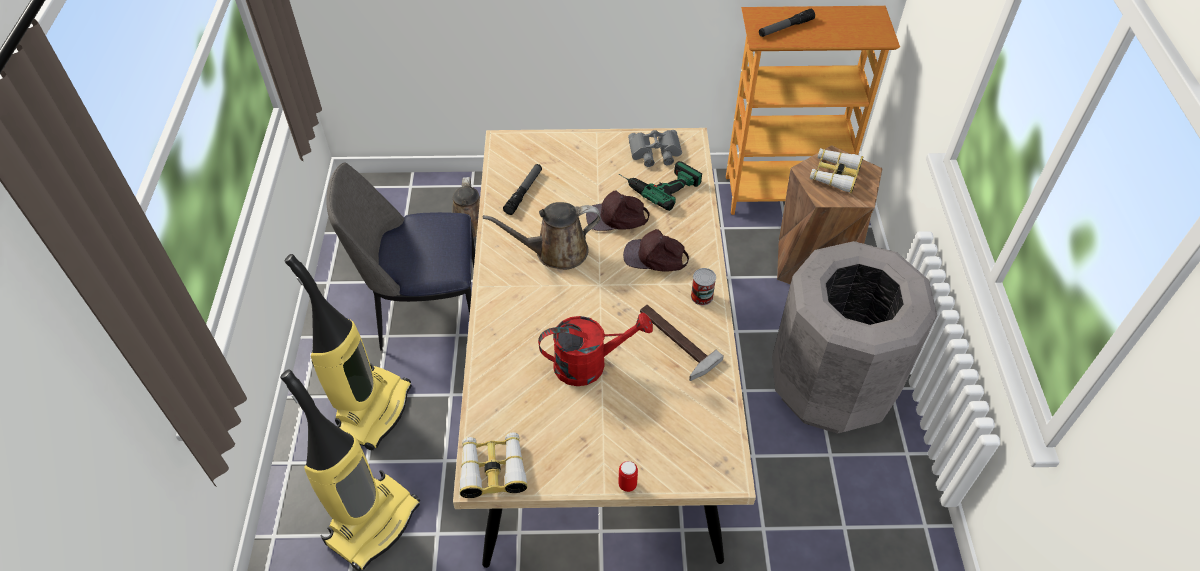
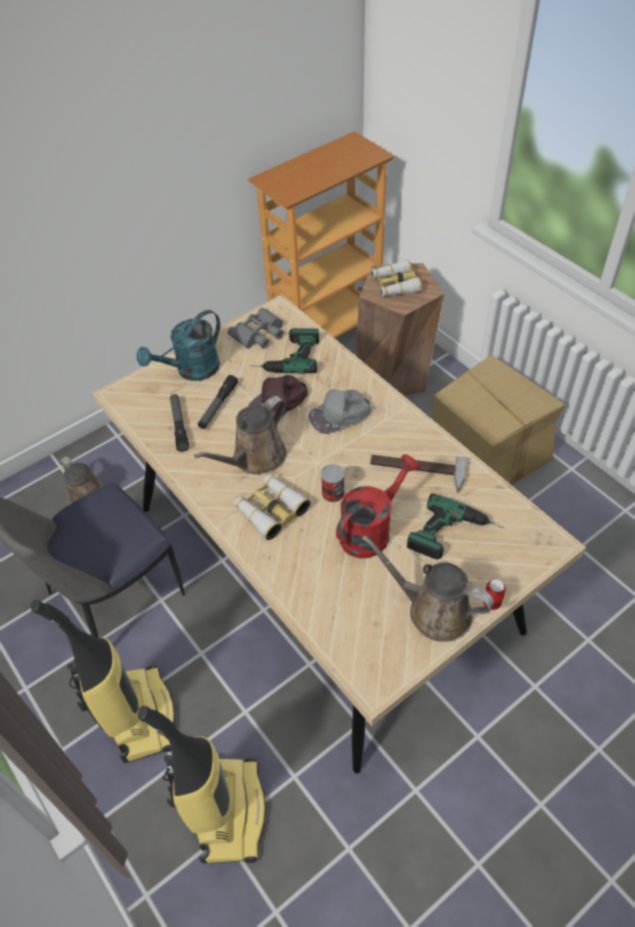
camera: 35 degrees left, 0 degrees up
binoculars [460,432,528,498] -> binoculars moved to [234,474,310,540]
brown cap [623,229,689,272] -> grey cap [308,389,371,434]
can [691,268,716,305] -> can moved to [321,464,345,502]
flashlight [759,9,815,37] -> flashlight moved to [198,375,238,429]
grey trash can [772,241,937,434] -> cardboard box [432,355,565,485]
none -> turquoise watering can [137,310,220,381]
none -> brown watering can [362,535,494,642]
none -> power drill [407,493,503,560]

